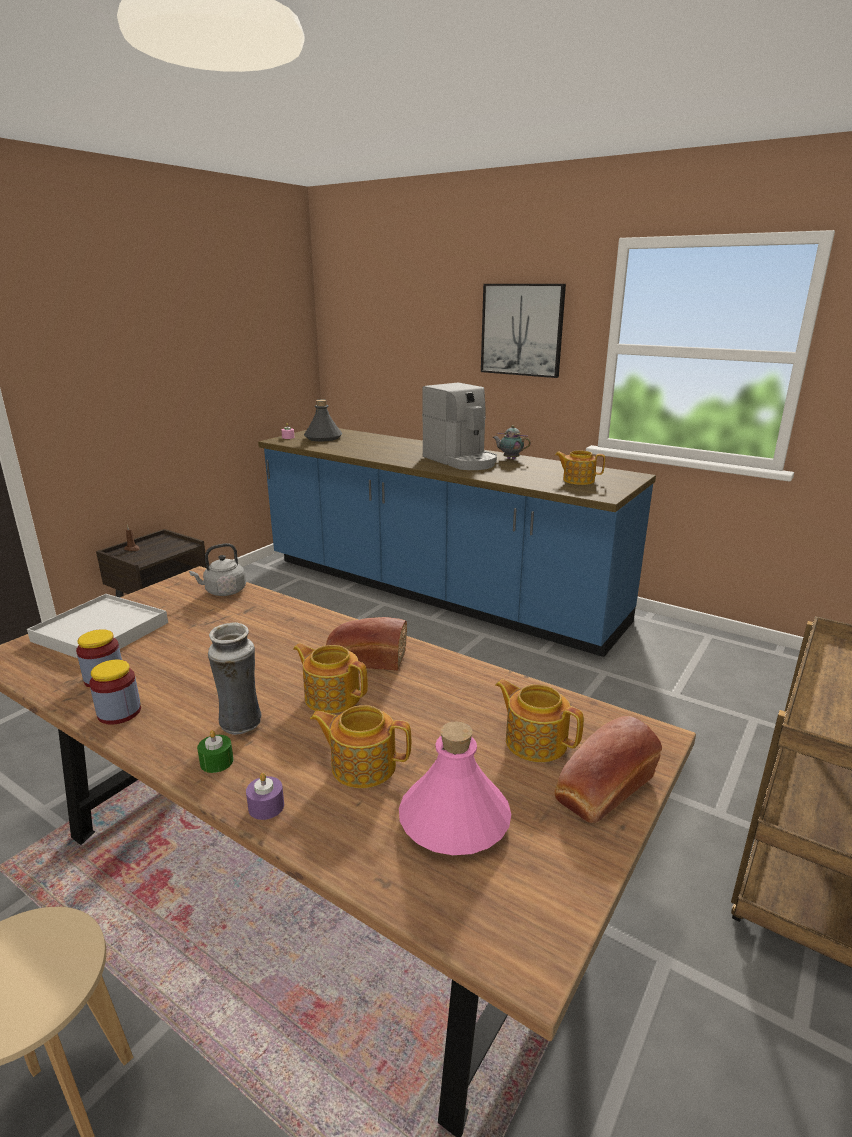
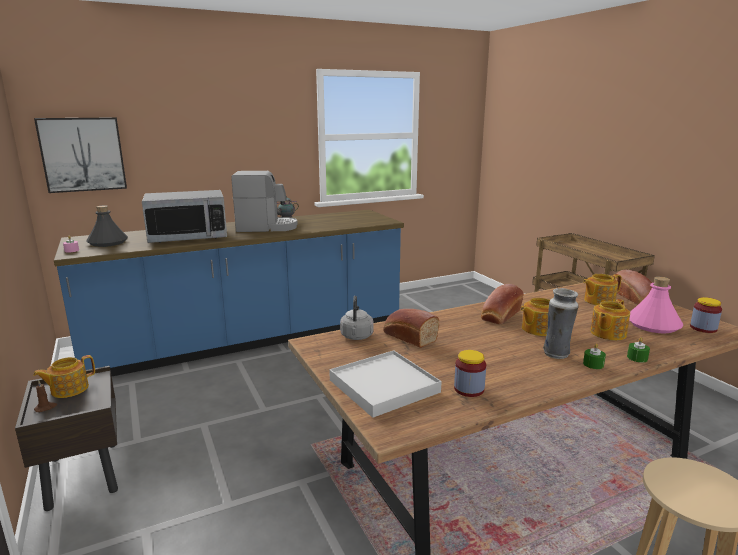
camera: 60 degrees left, 5 degrees down
jar [89,660,141,725] -> jar moved to [690,297,722,333]
purple candle [246,773,284,820] -> green candle [627,337,650,362]
picture [481,284,566,378] -> picture moved to [34,117,127,193]
teapot [555,451,605,485] -> teapot moved to [33,355,95,398]
none -> microwave [142,190,227,243]
none -> bread [383,309,439,348]

